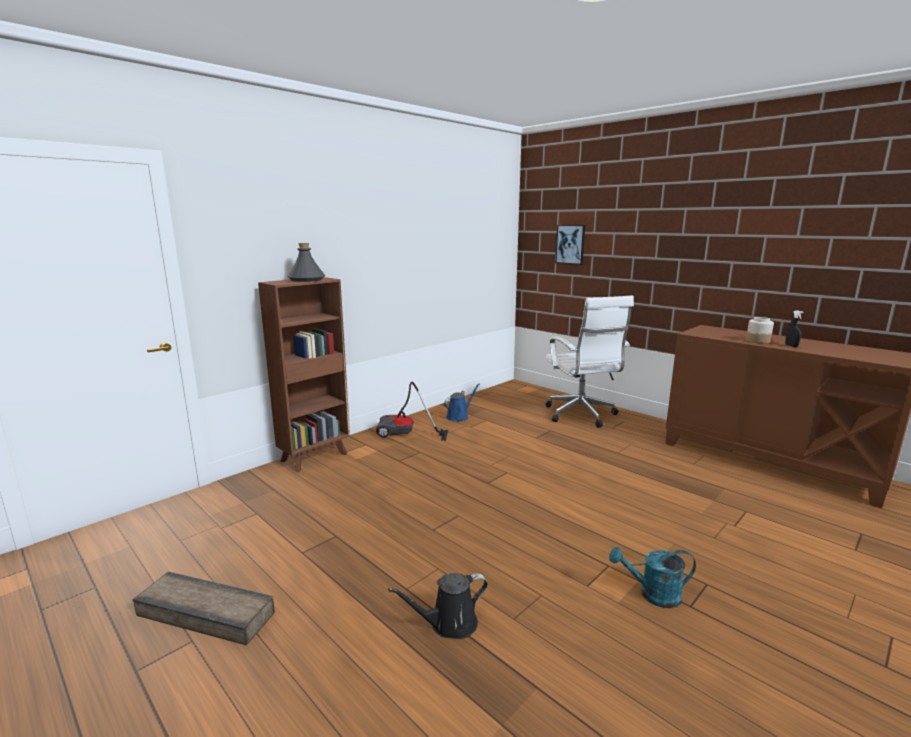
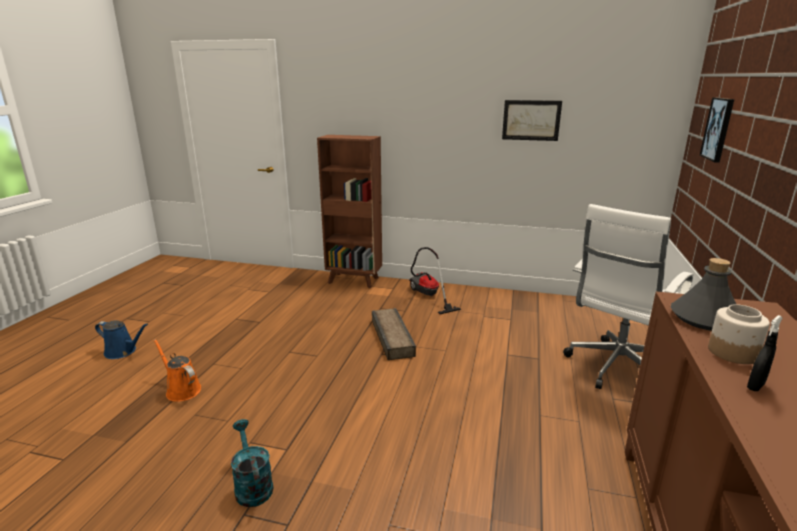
camera: 60 degrees right, 5 degrees up
crate [133,572,275,645] -> crate moved to [372,308,416,360]
grey bottle [287,243,325,282] -> grey bottle moved to [671,258,736,331]
black watering can [388,573,488,639] -> orange watering can [154,339,201,402]
blue watering can [444,383,480,421] -> blue watering can moved to [95,320,148,359]
none -> picture [502,100,562,141]

